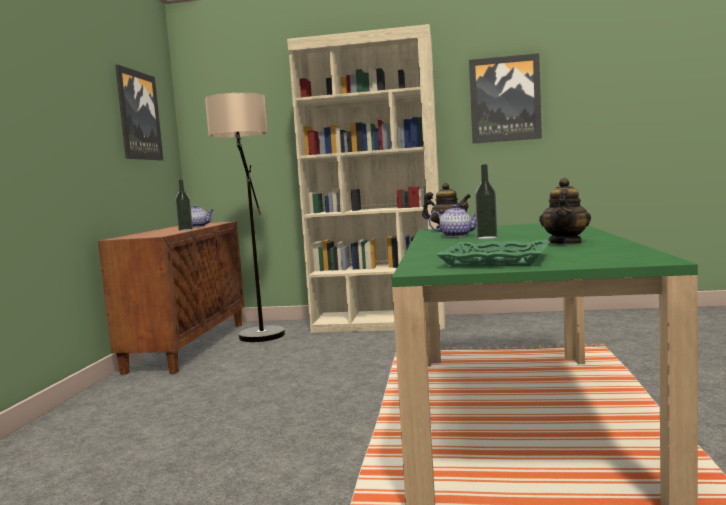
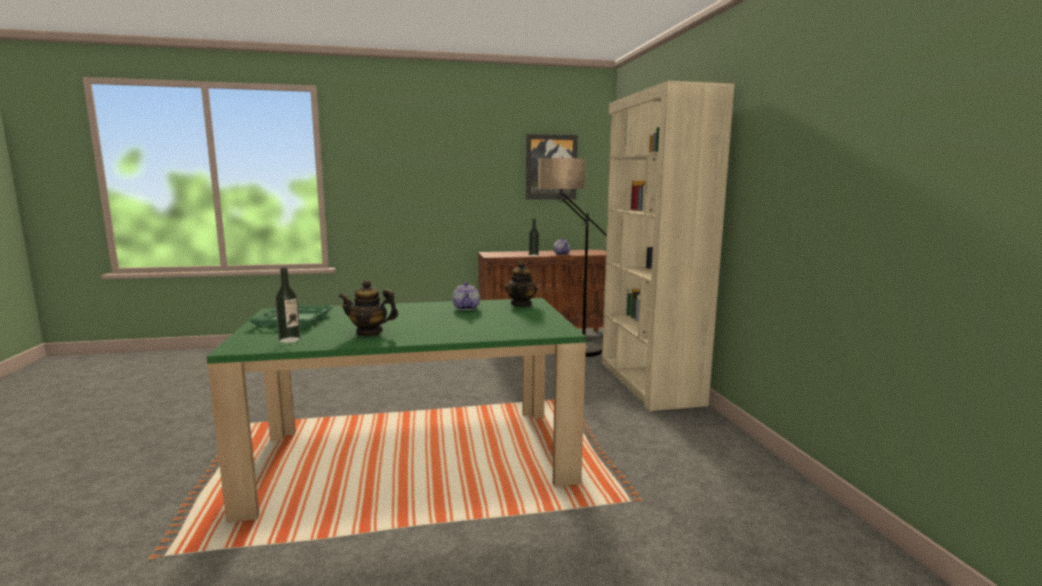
camera: 70 degrees right, 5 degrees up
picture [469,53,542,144] -> none
bottle [475,164,497,239] -> bottle moved to [275,267,301,343]

